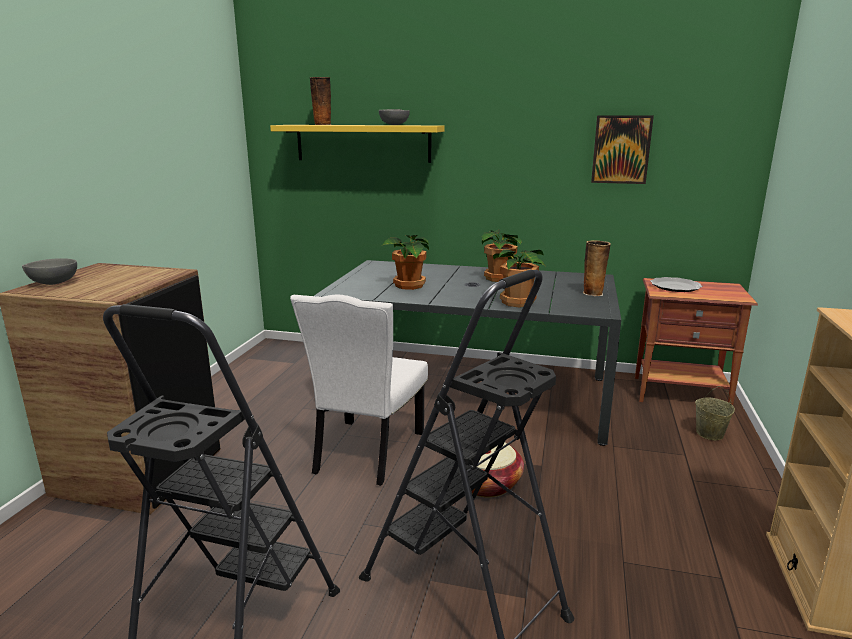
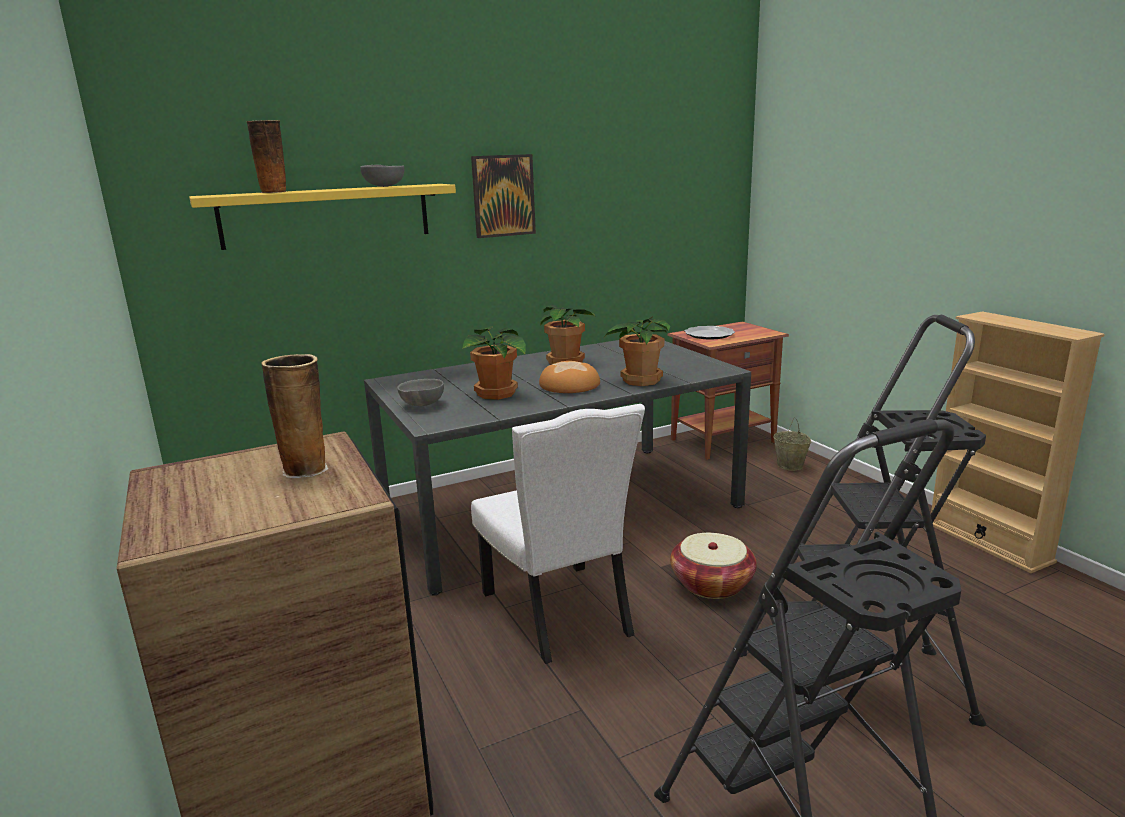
camera: 40 degrees left, 0 degrees up
grey bowl [22,258,77,285] -> grey bowl moved to [397,379,444,407]
vase [583,241,611,296] -> vase moved to [261,354,329,478]
picture [591,115,654,184] -> picture moved to [471,154,536,238]
none -> bread [539,361,600,393]

